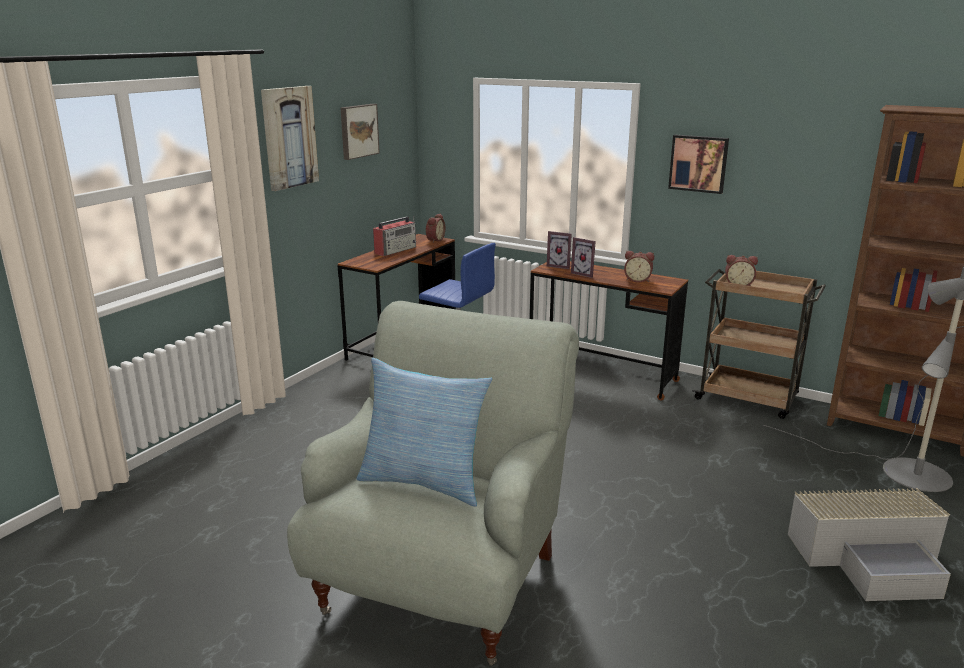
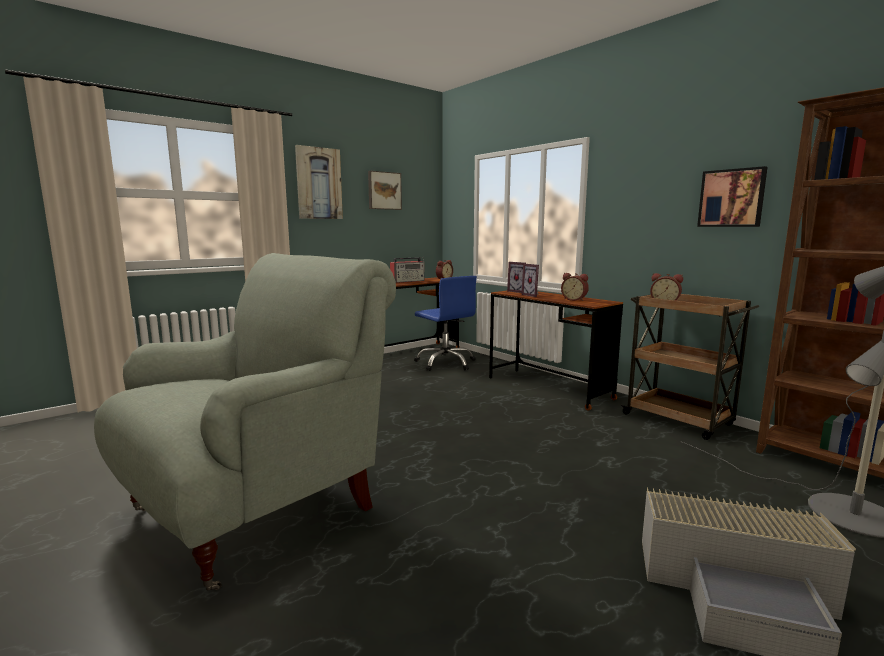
camera: 20 degrees right, 10 degrees down
pillow [356,358,492,507] -> none
picture [668,135,729,194] -> picture moved to [697,166,768,227]

